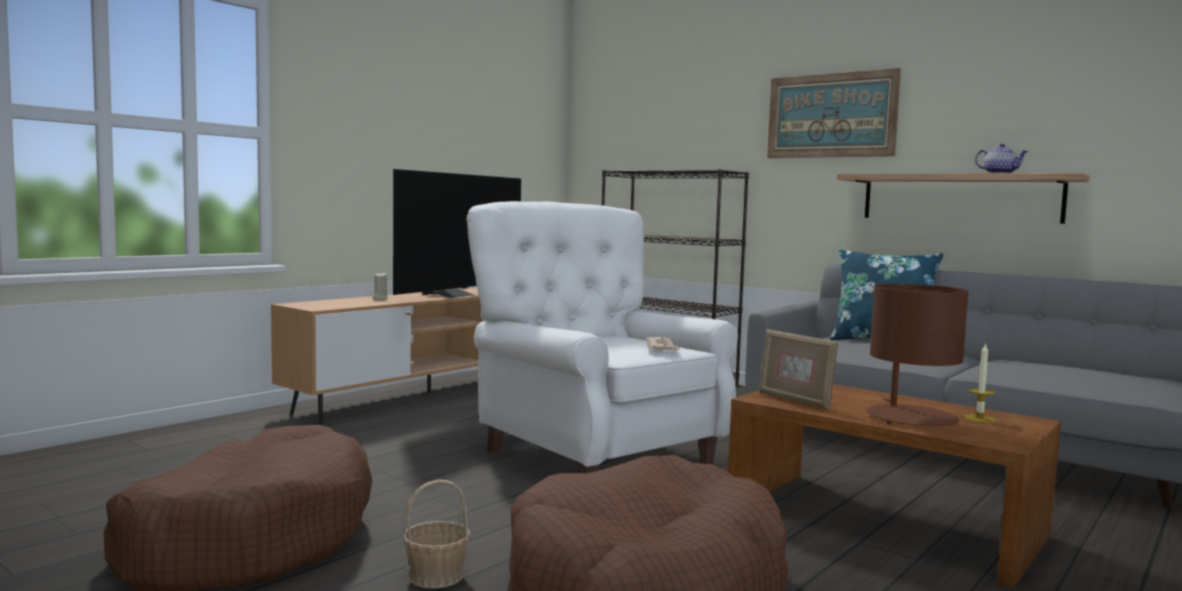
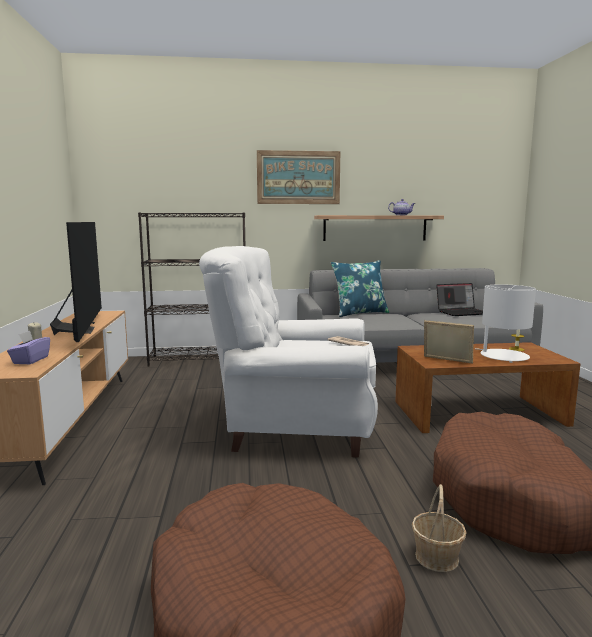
camera: 45 degrees left, 5 degrees up
picture frame [759,329,838,410] -> picture frame turned 150 degrees counterclockwise [424,320,474,364]
brown table lamp [867,284,968,426] -> white table lamp [475,284,536,363]
none -> purple tissue box [7,331,50,364]
none -> laptop [436,283,483,316]

